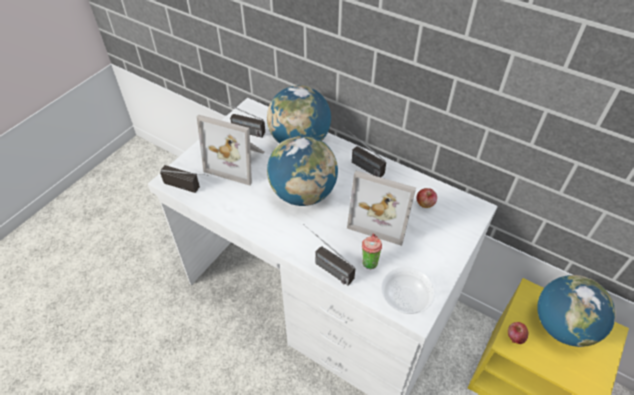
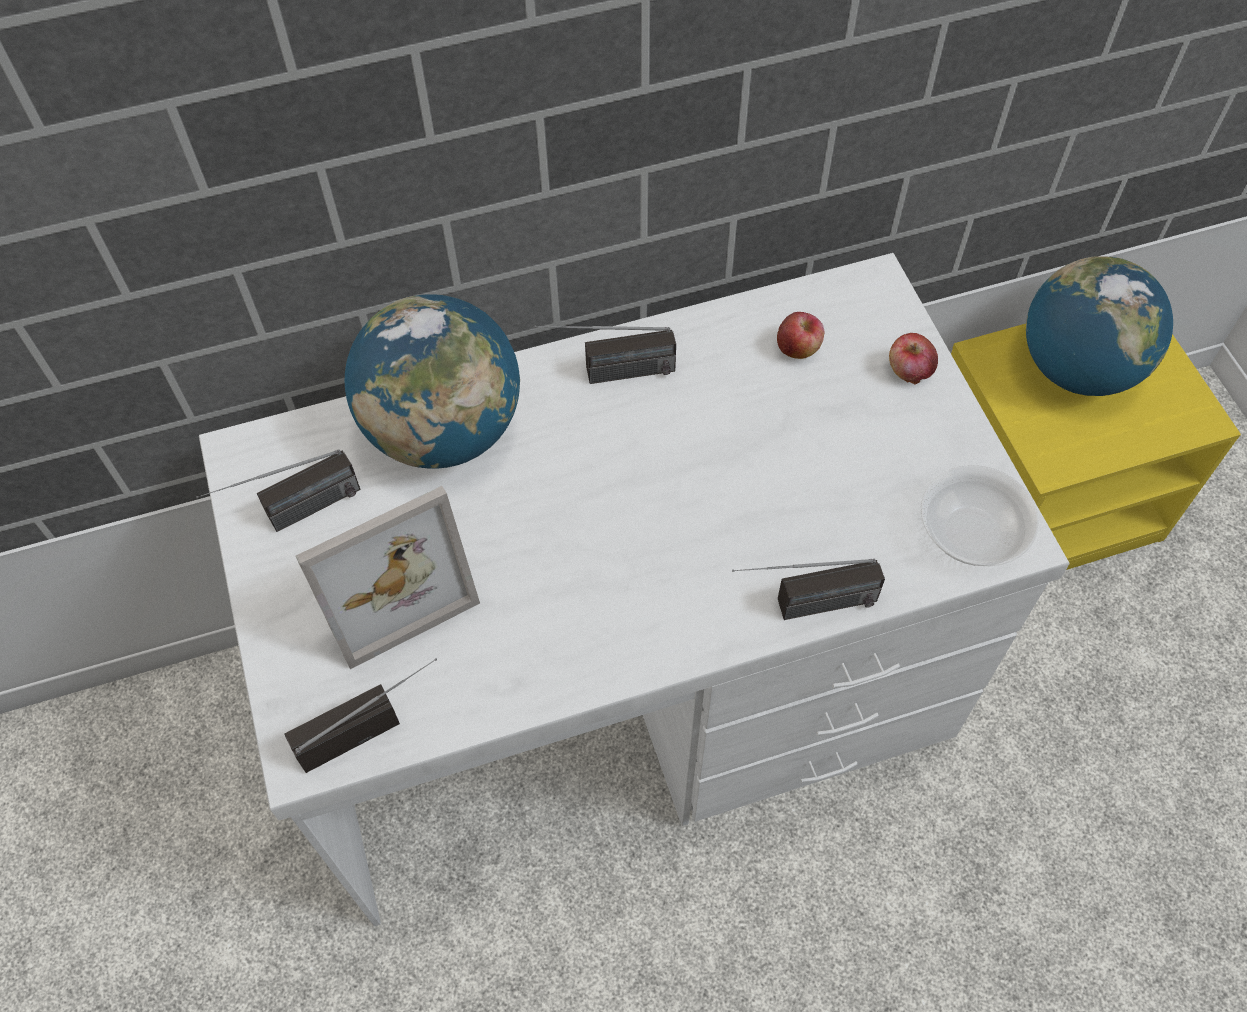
camera: 50 degrees left, 10 degrees up
globe [267,135,338,206] -> none
picture frame [347,170,416,246] -> none
cup [362,233,382,269] -> none
apple [508,322,528,344] -> apple moved to [889,333,938,385]

